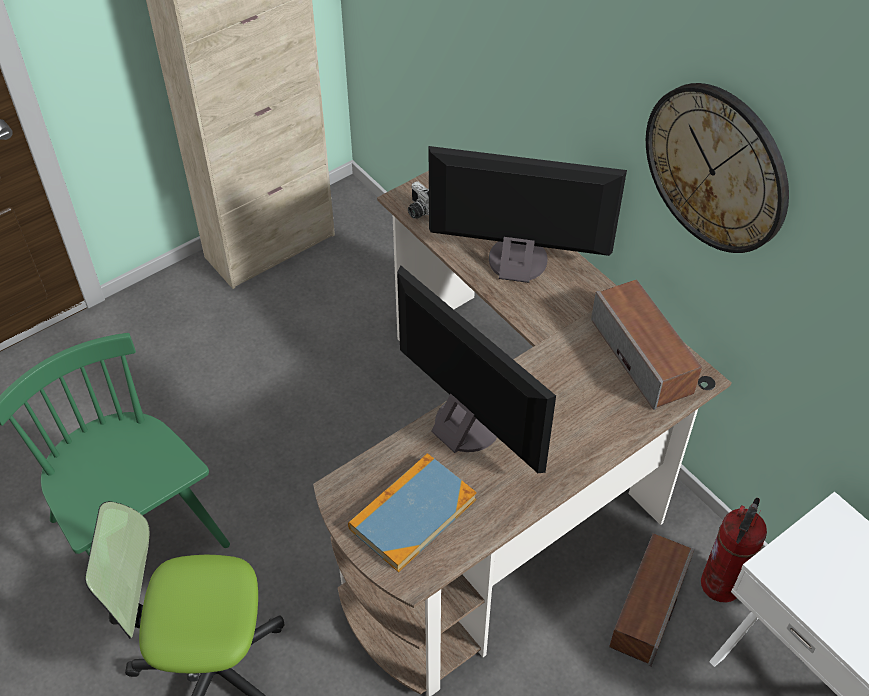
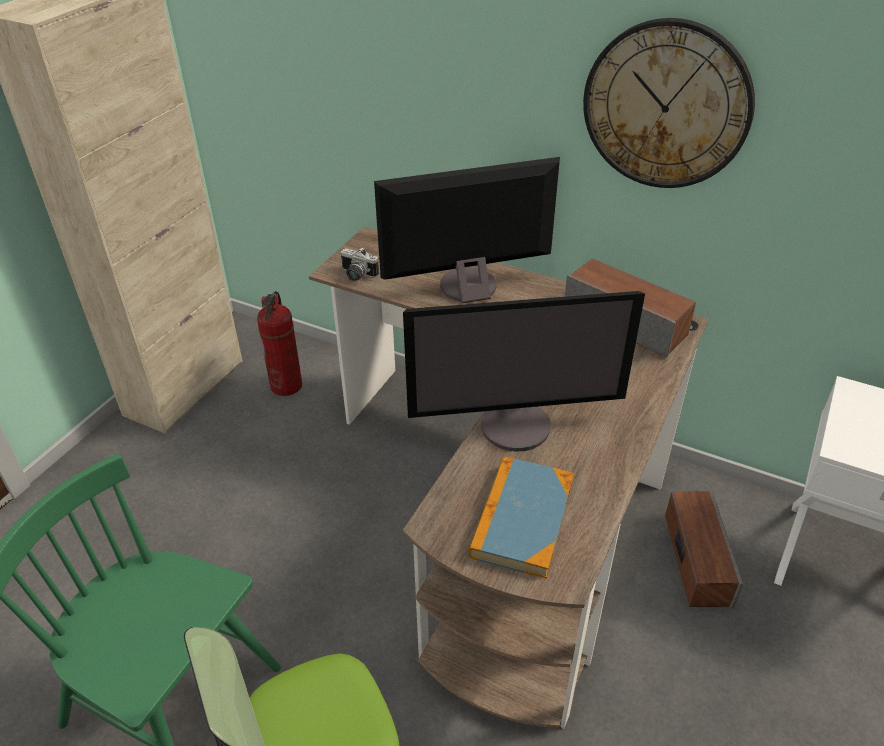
camera: 25 degrees left, 10 degrees down
monitor [397,265,556,473] -> monitor turned 150 degrees clockwise [403,291,645,451]
fire extinguisher [701,498,767,603] -> fire extinguisher moved to [257,291,302,396]

